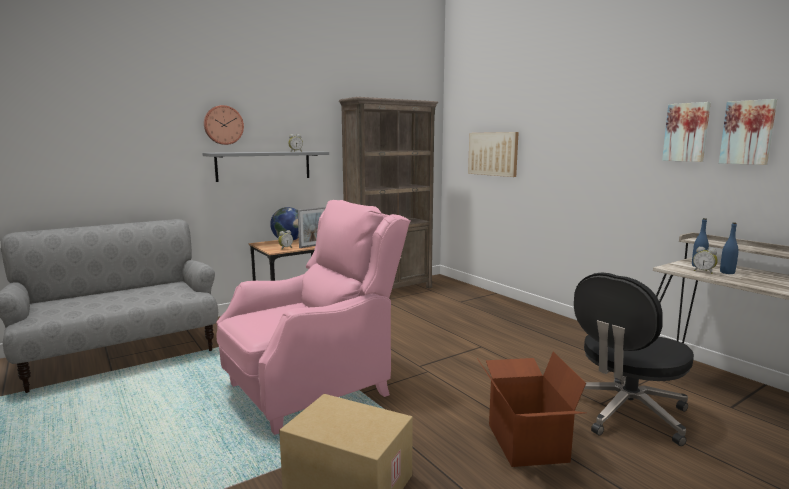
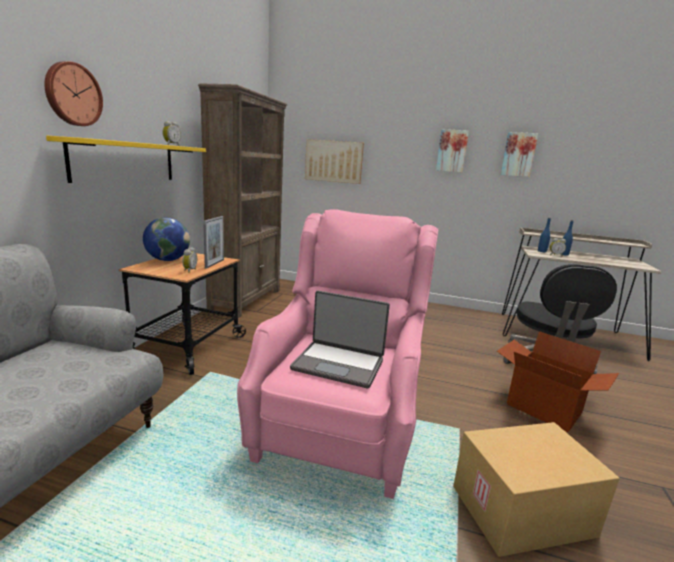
camera: 40 degrees left, 5 degrees up
grey shelf [202,151,329,182] -> yellow shelf [46,136,206,183]
picture [719,99,777,165] -> picture moved to [436,129,469,172]
none -> laptop [290,291,390,389]

